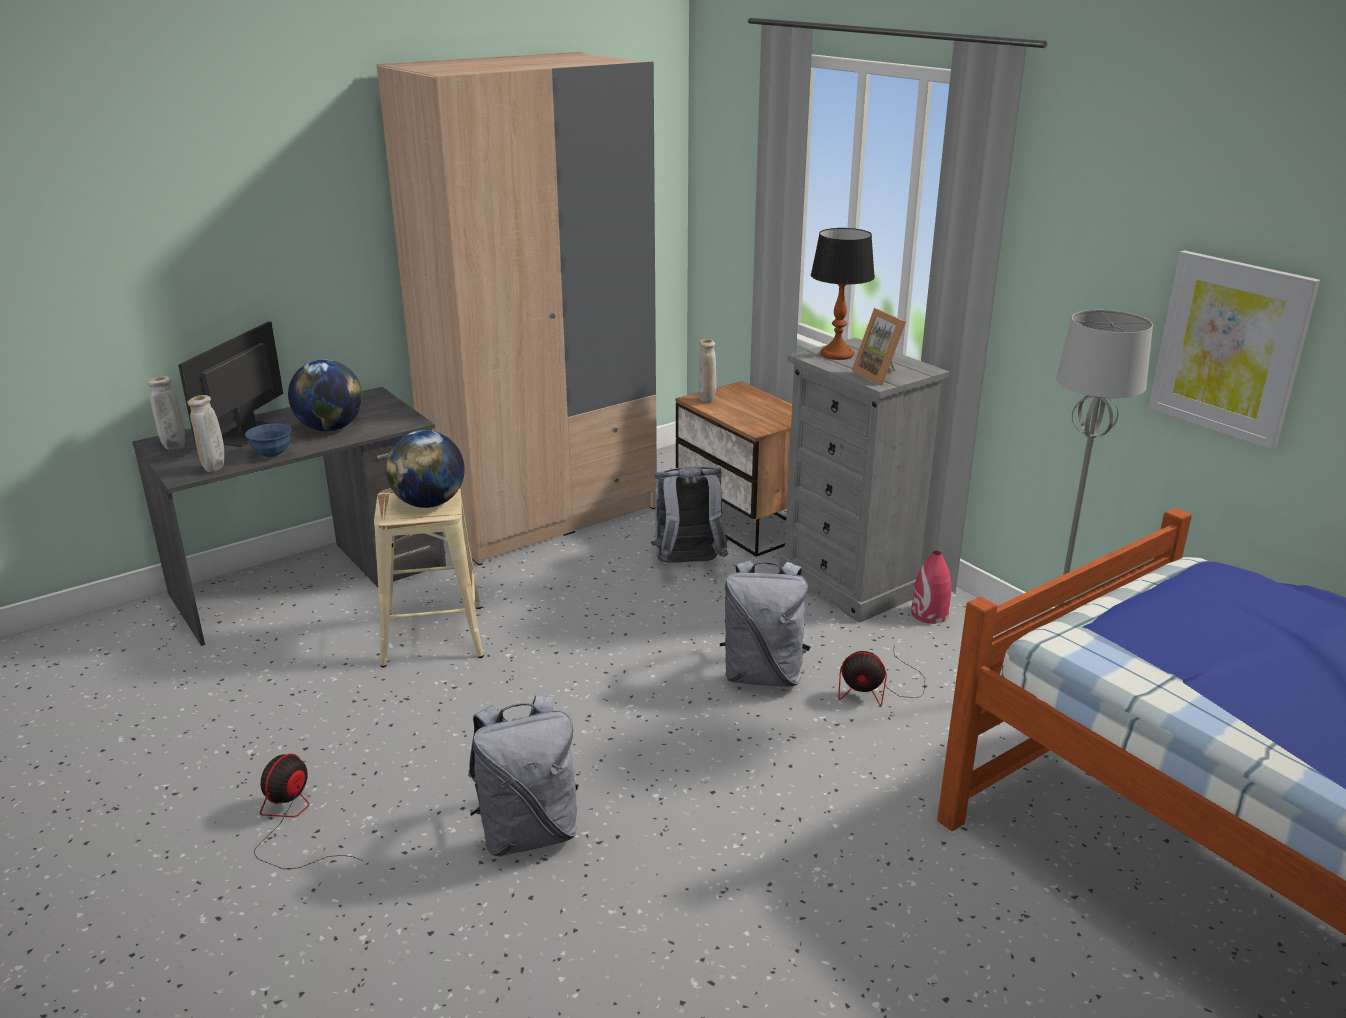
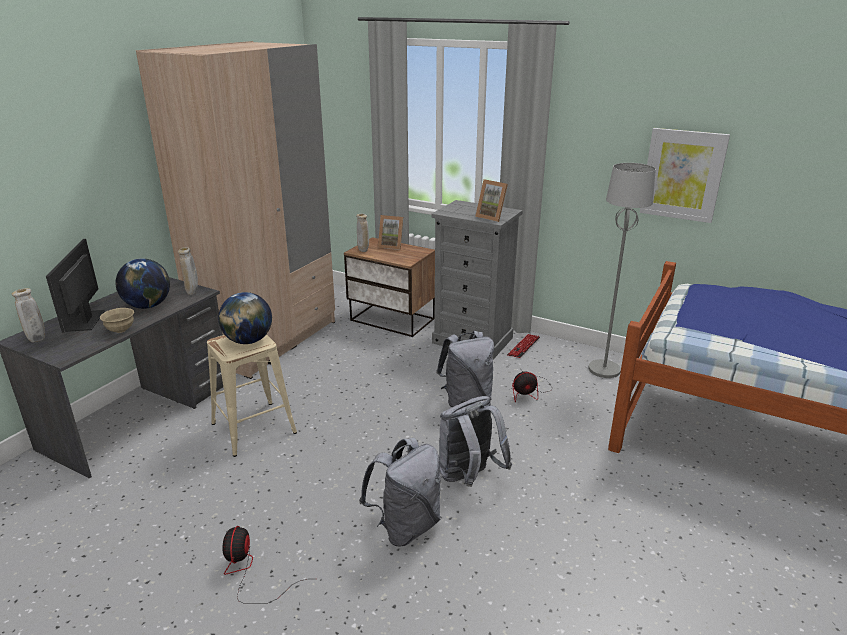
camera: 25 degrees left, 0 degrees up
beige vase [188,395,224,472] -> beige vase moved to [178,247,198,295]
blue bowl [245,423,292,458] -> beige bowl [100,308,134,333]
grey backpack [651,466,728,563] -> grey backpack moved to [439,396,512,487]
table lamp [811,228,875,360] -> none
red vase [911,551,951,624] -> keyboard [507,334,540,358]
none -> picture frame [378,215,403,250]

